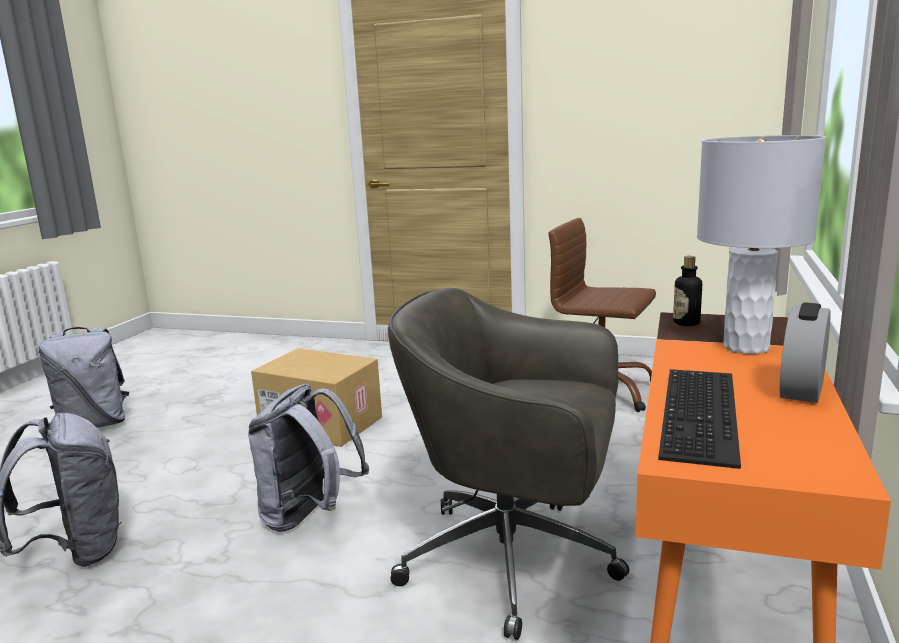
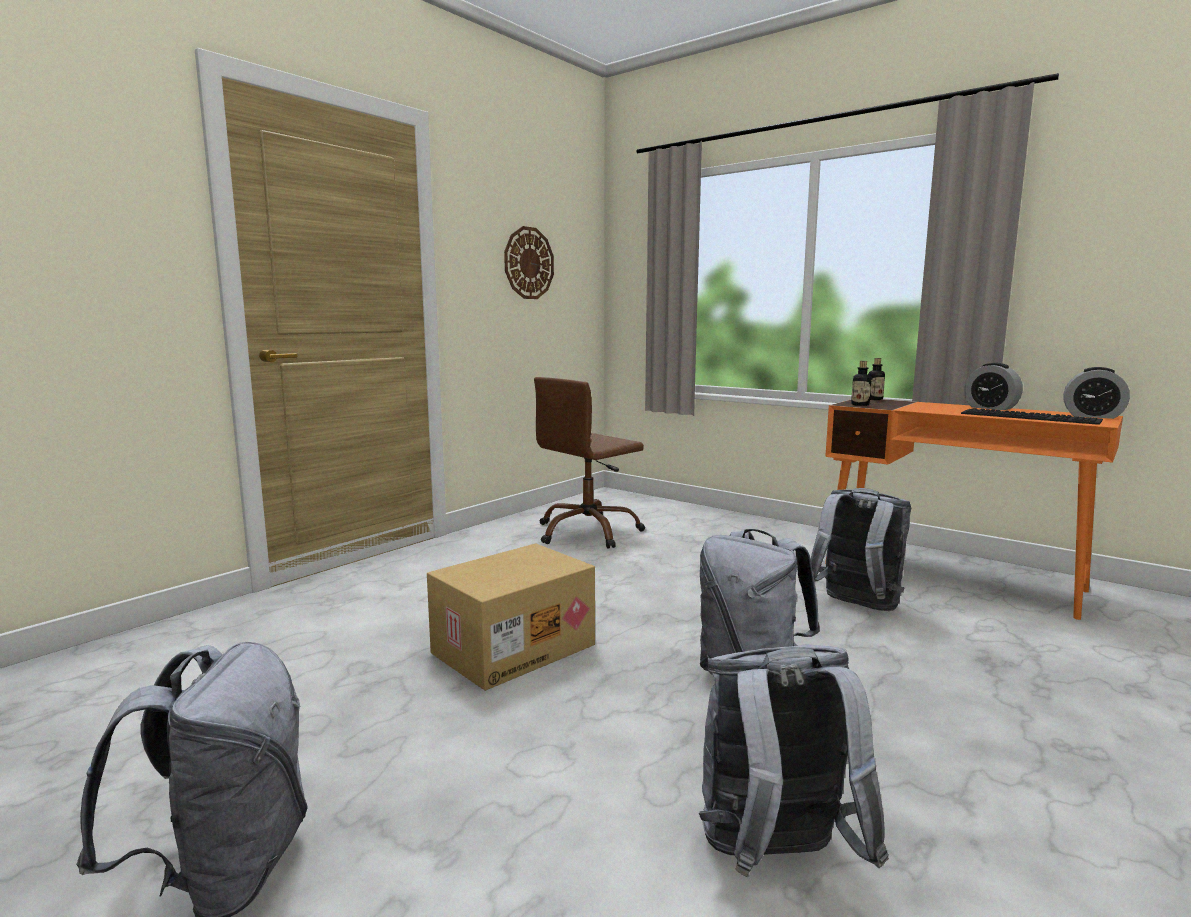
camera: 70 degrees left, 5 degrees down
grey office chair [388,288,629,640] -> grey backpack [811,488,911,611]
grey table lamp [697,135,826,354] -> none
none -> wall clock [504,226,554,299]
none -> bottle [868,358,885,400]
none -> alarm clock [1063,367,1130,419]

